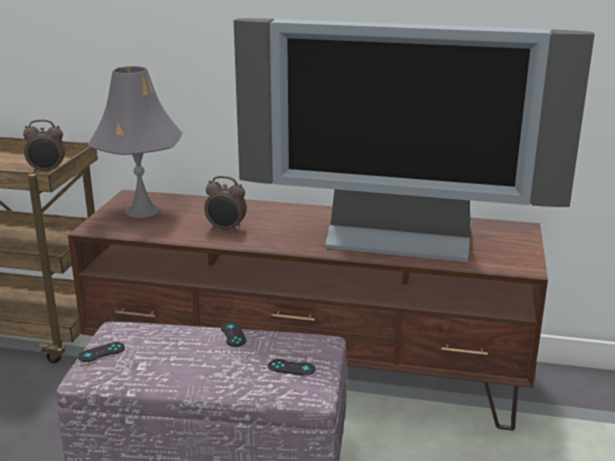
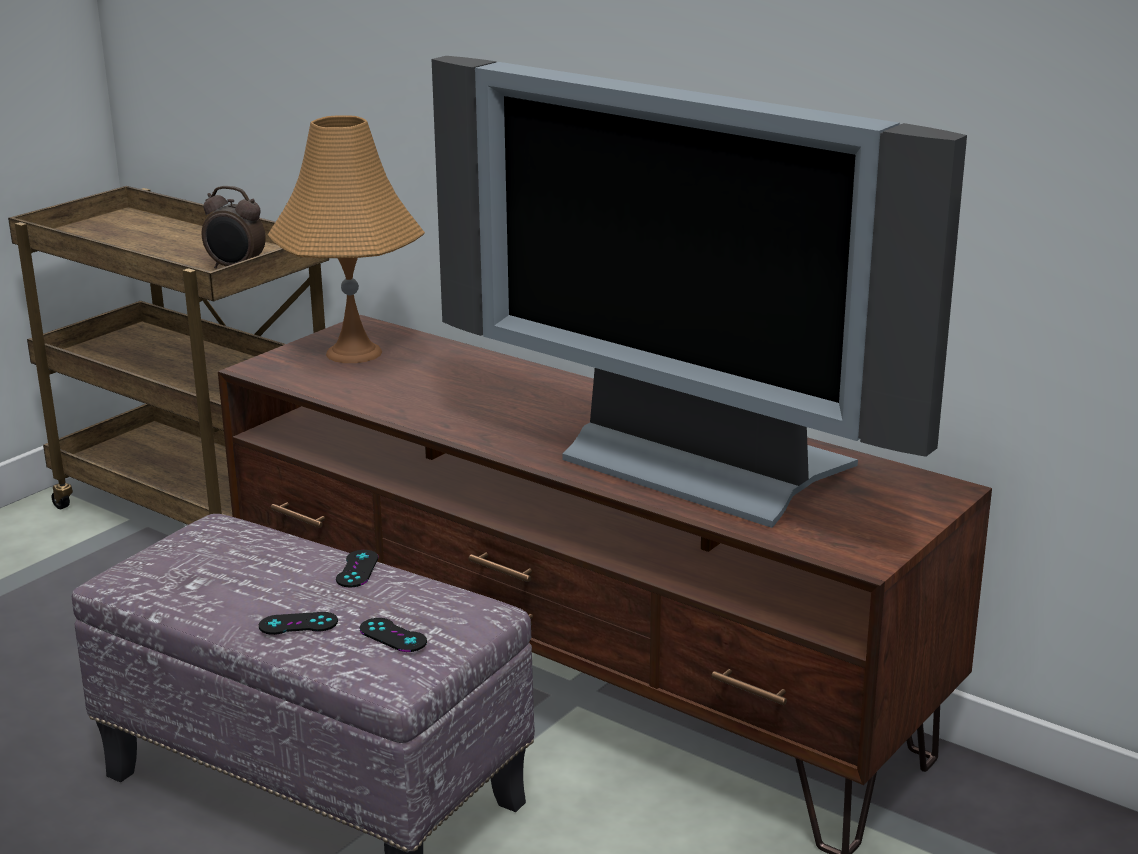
camera: 25 degrees right, 0 degrees up
black game controller [78,342,125,362] -> black game controller moved to [259,612,338,635]
grey table lamp [88,66,182,218] -> orange table lamp [268,115,425,363]
alarm clock [204,176,247,233] -> none

